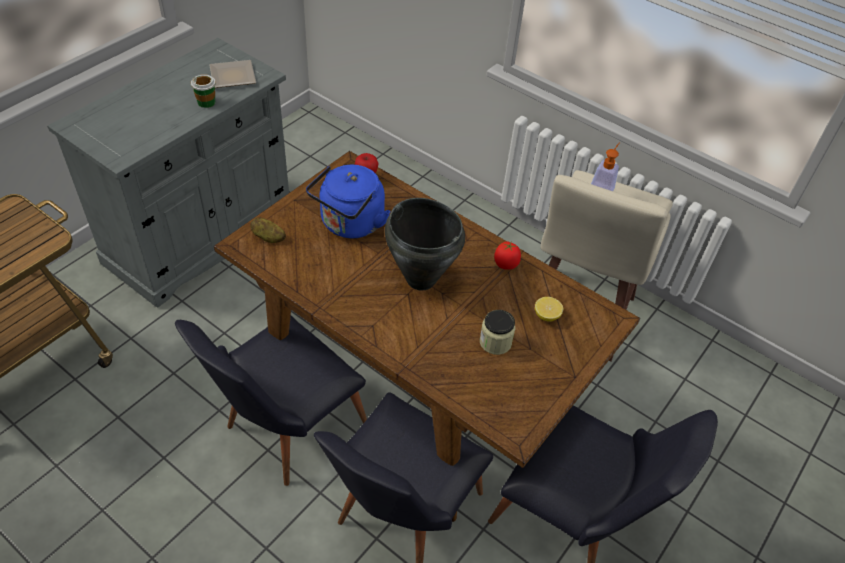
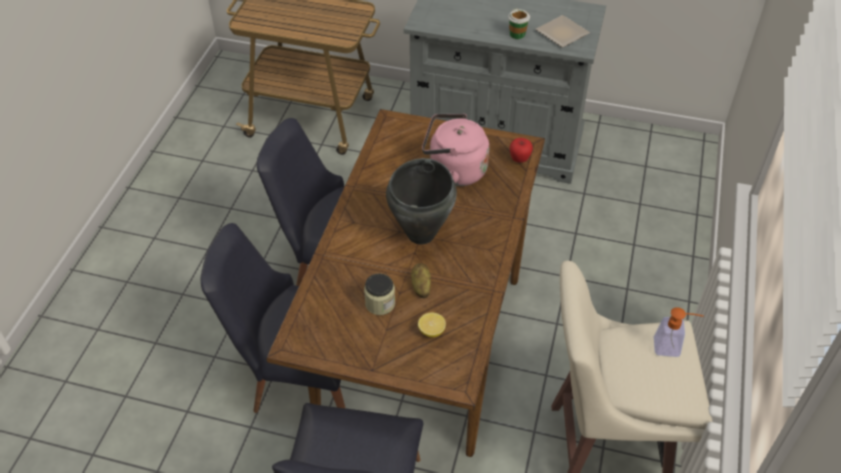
camera: 70 degrees right, 0 degrees up
potato [250,217,286,243] -> potato moved to [411,263,431,298]
blue kettle [306,165,391,238] -> pink kettle [422,114,489,186]
tomato [494,242,521,270] -> none

